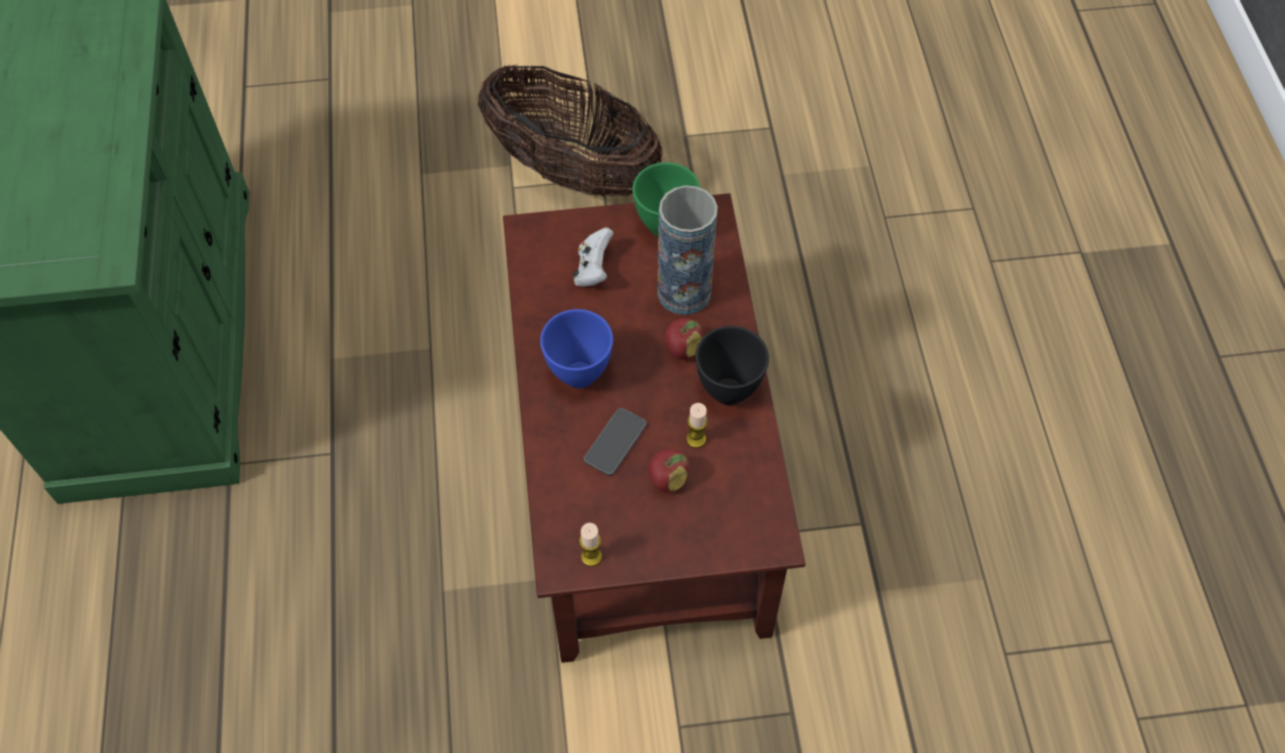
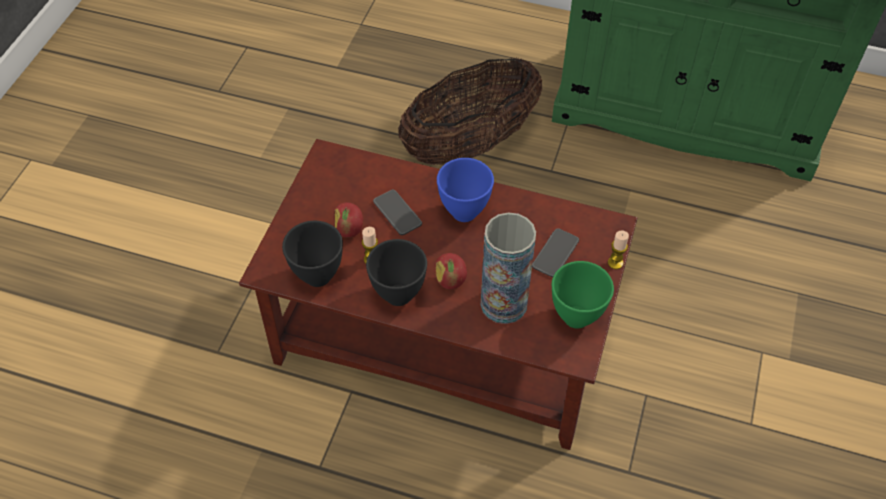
camera: 115 degrees right, 5 degrees down
basket [478,65,663,197] -> basket moved to [398,57,542,165]
white game controller [573,227,613,287] -> phone [532,228,579,277]
candle [579,523,602,566] -> candle moved to [608,231,629,269]
none -> black bowl [282,221,343,287]

